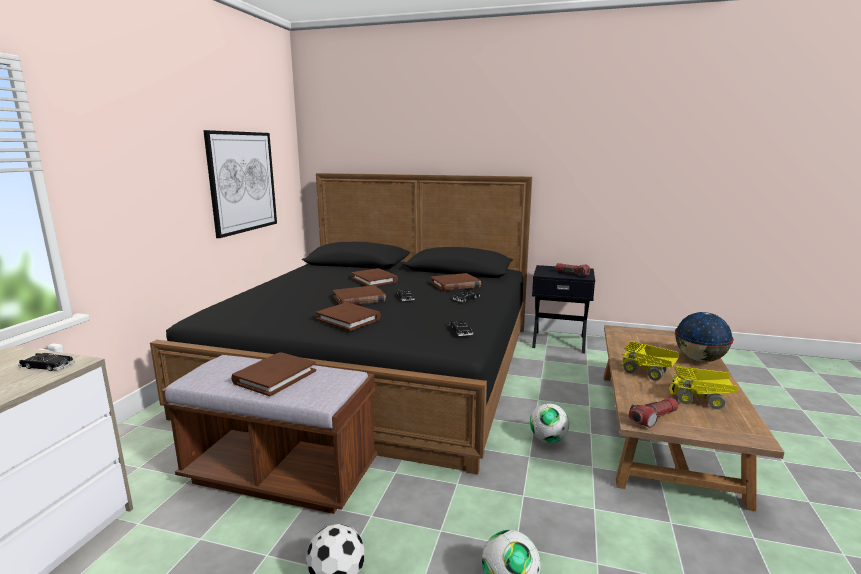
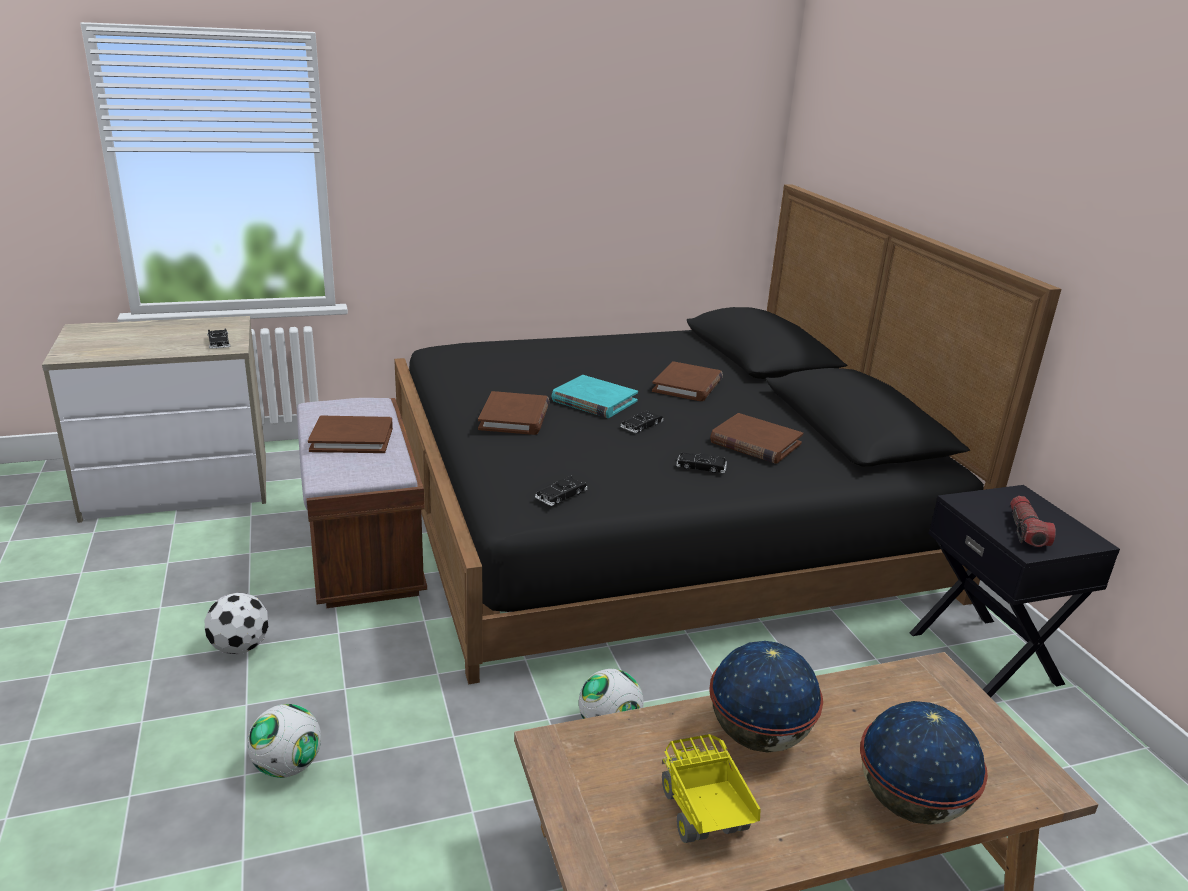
camera: 55 degrees right, 10 degrees up
picture [203,130,277,238] -> none
brown book [333,285,386,305] -> turquoise book [552,375,638,418]
toy truck [620,341,679,381] -> globe [709,641,823,753]
flashlight [629,398,678,428] -> none

